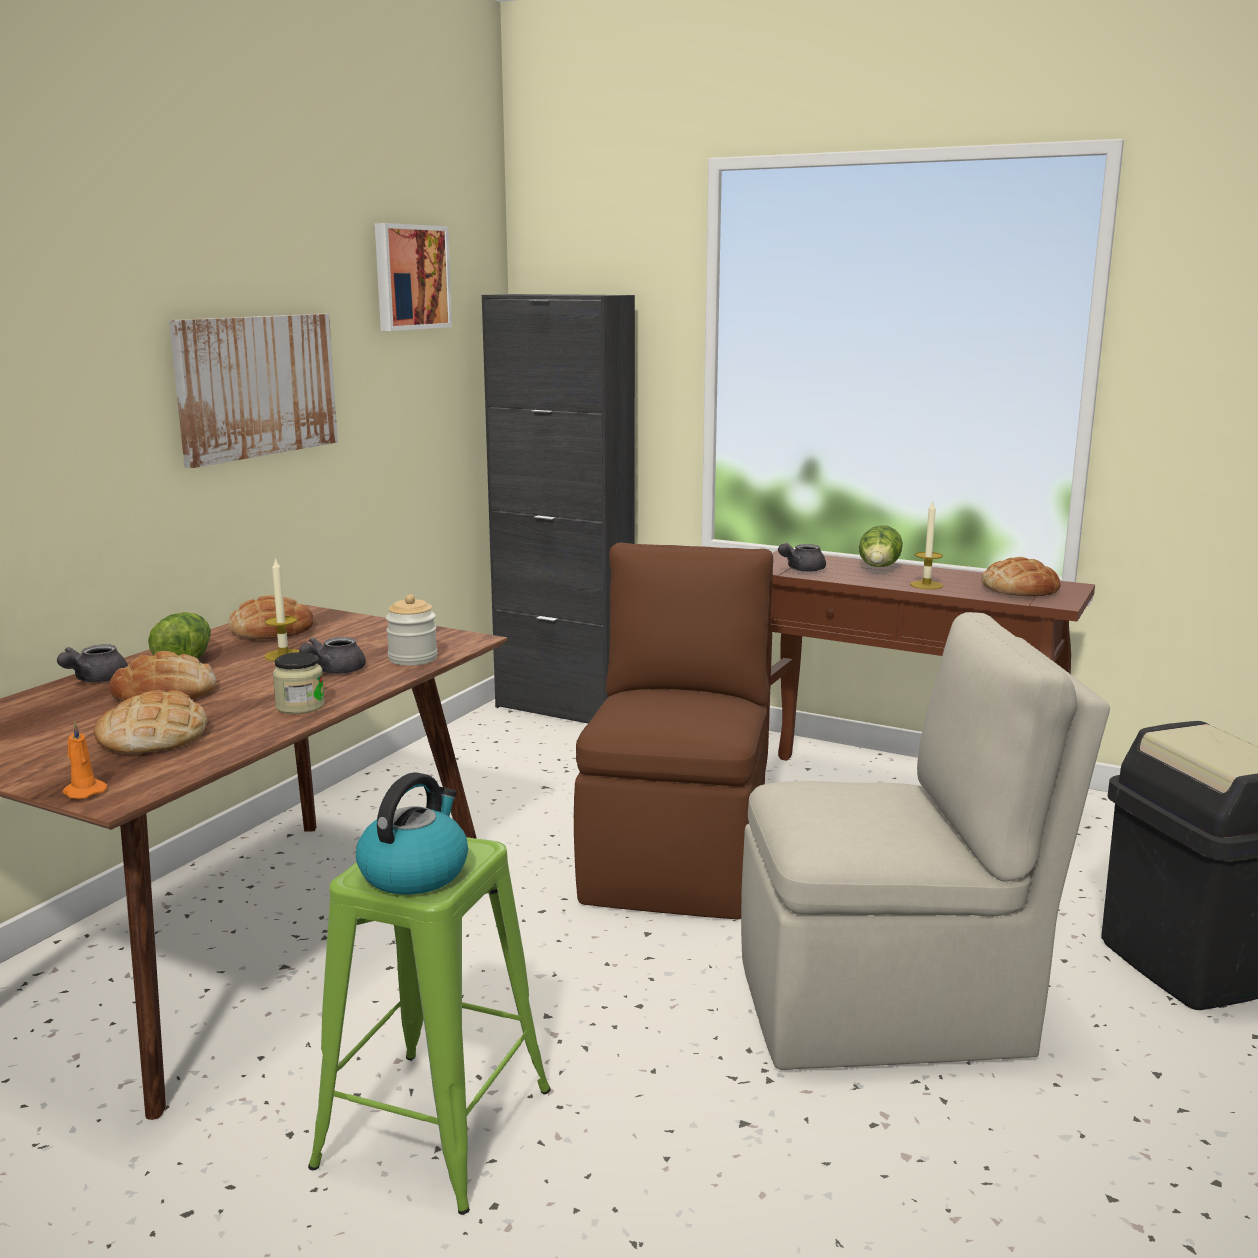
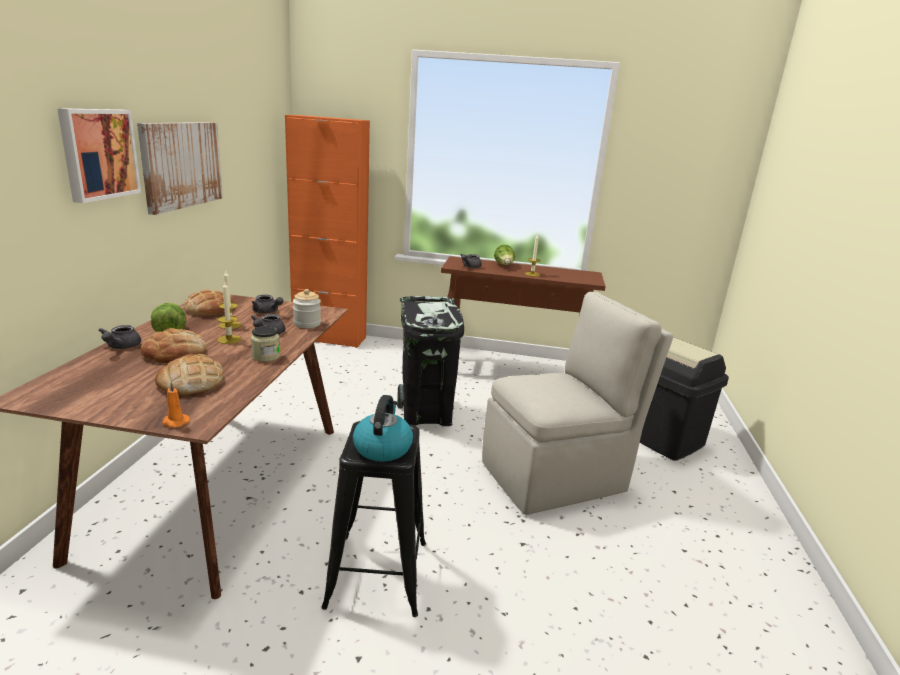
camera: 20 degrees left, 5 degrees up
green stool [308,837,551,1215] -> black stool [322,421,426,617]
picture [375,223,452,331] -> picture moved to [57,108,141,203]
black cabinet [482,294,635,724] -> orange cabinet [285,115,370,348]
brown chair [574,543,773,920] -> black trash can [397,296,464,426]
bread [982,557,1061,597] -> none
none -> candle [217,282,241,344]
none -> grey teapot [252,295,283,314]

